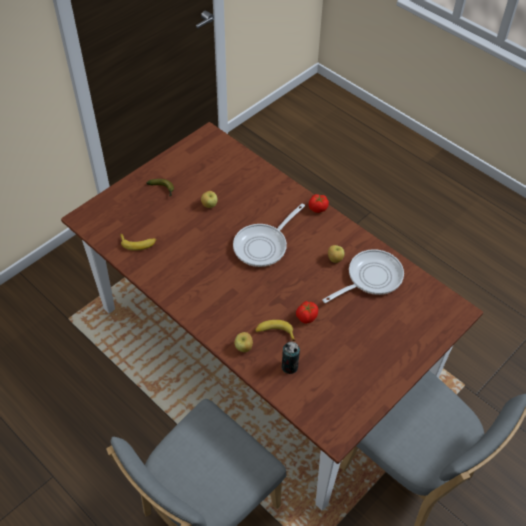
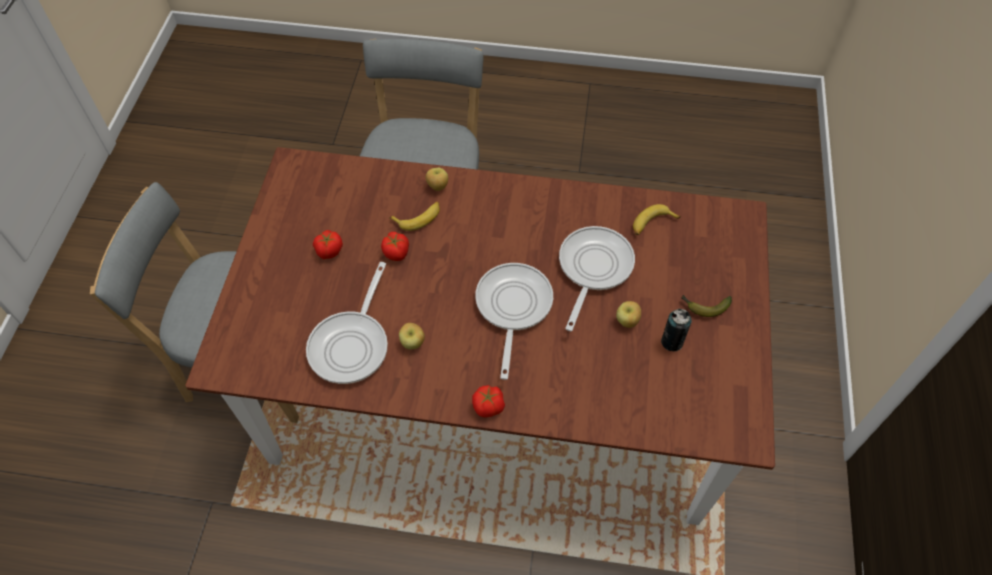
camera: 145 degrees right, 5 degrees up
can [282,341,300,374] -> can moved to [661,309,692,351]
none -> tomato [313,230,343,259]
none -> frying pan [559,226,635,331]

